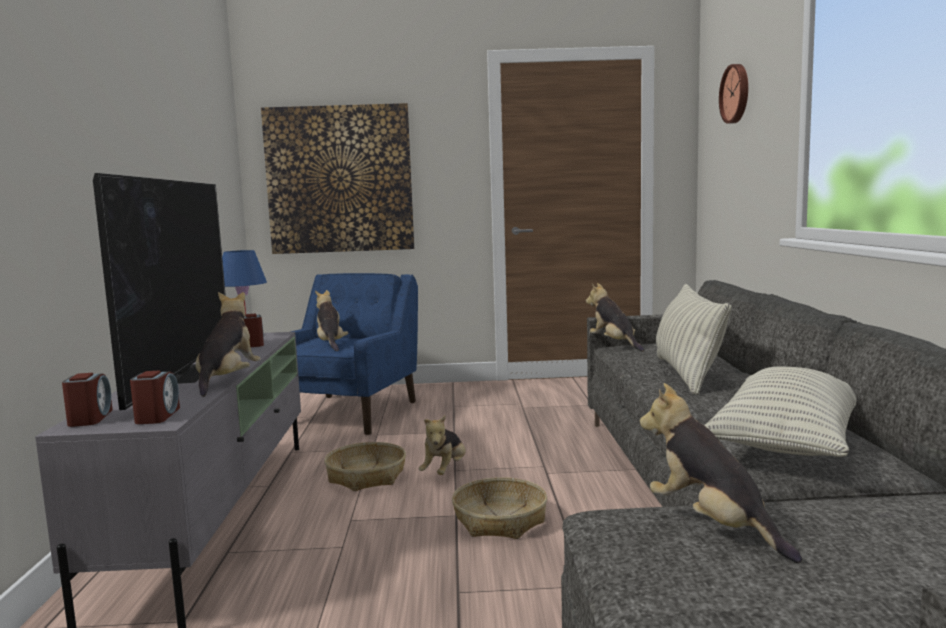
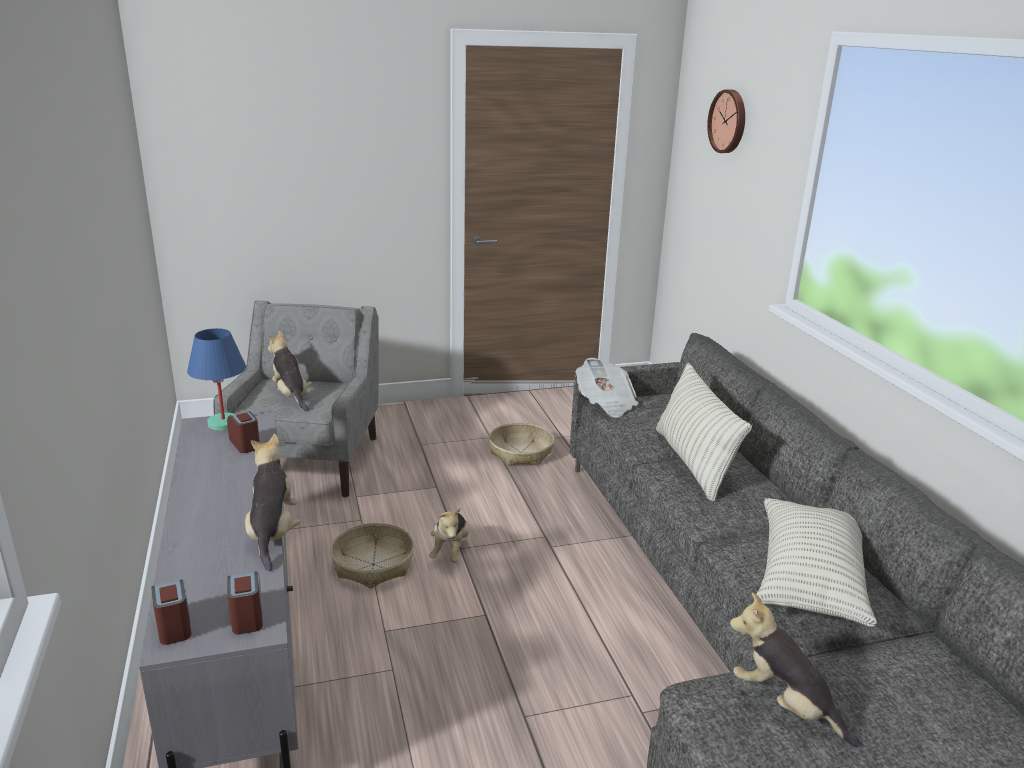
camera: 15 degrees left, 15 degrees up
television [93,173,226,410] -> none
picture [261,103,414,254] -> none
blue armchair [291,273,418,435] -> grey armchair [213,301,379,497]
basket [452,477,547,539] -> basket moved to [489,423,554,466]
plush toy [586,283,644,352] -> newspaper [576,358,638,418]

